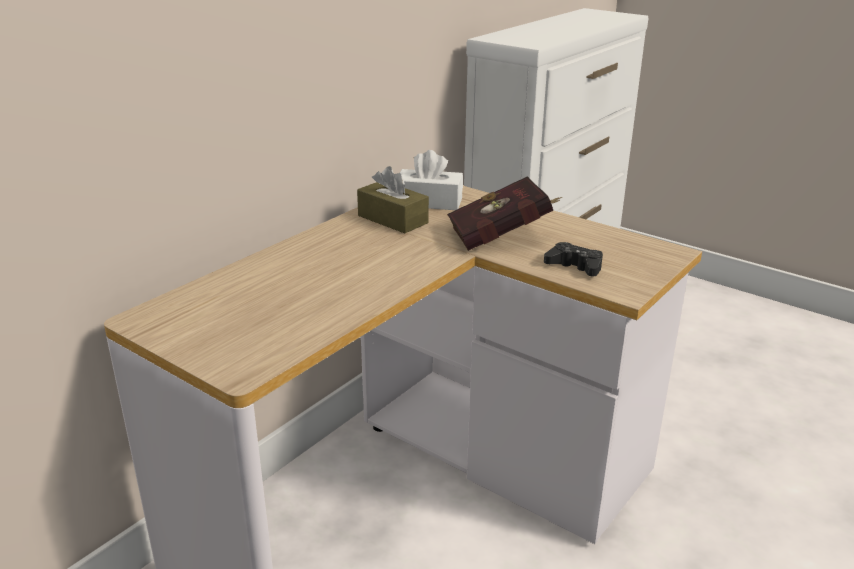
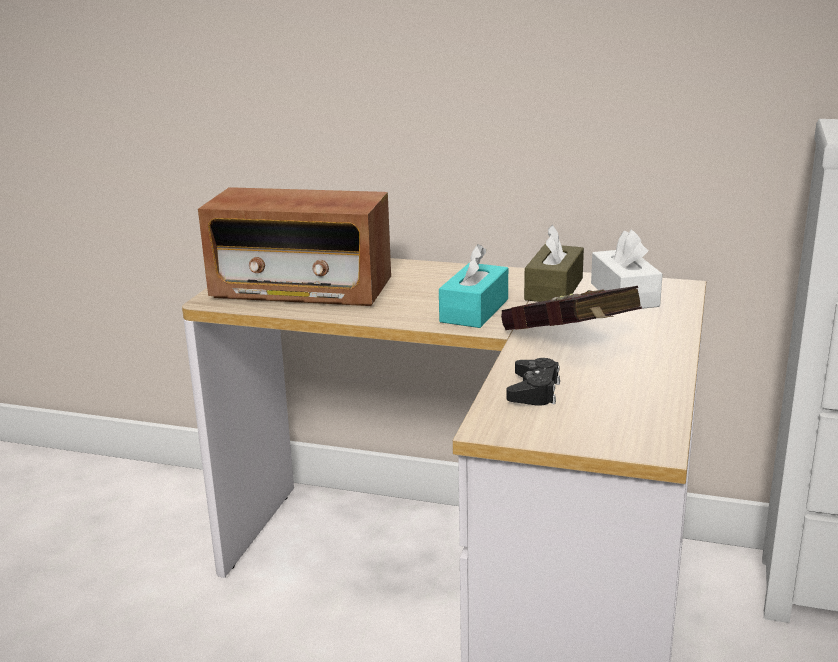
camera: 70 degrees right, 5 degrees down
none -> radio [198,187,391,306]
none -> turquoise tissue box [439,244,508,328]

